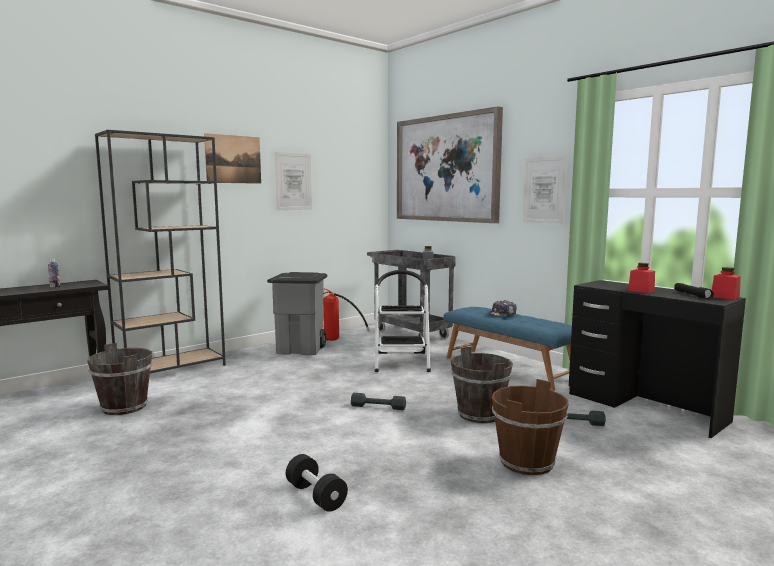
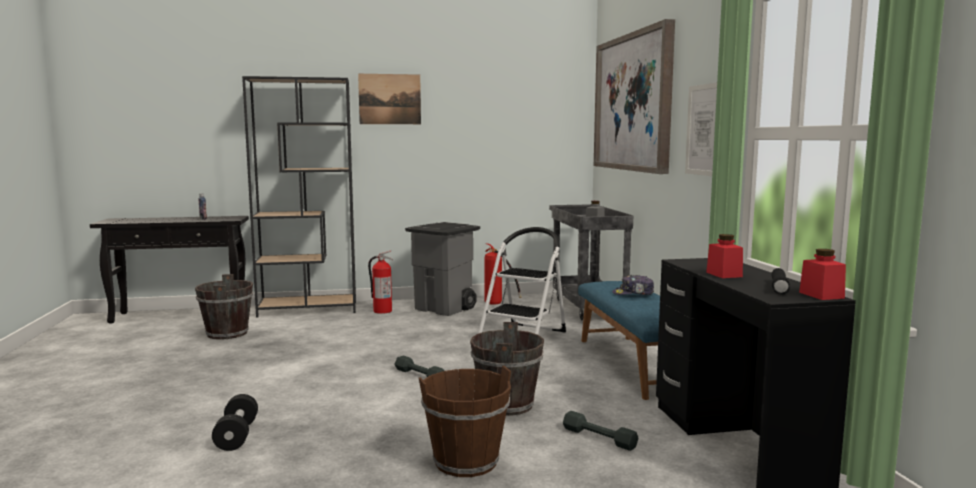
camera: 30 degrees right, 0 degrees up
picture [275,152,312,210] -> none
none -> fire extinguisher [368,251,393,314]

